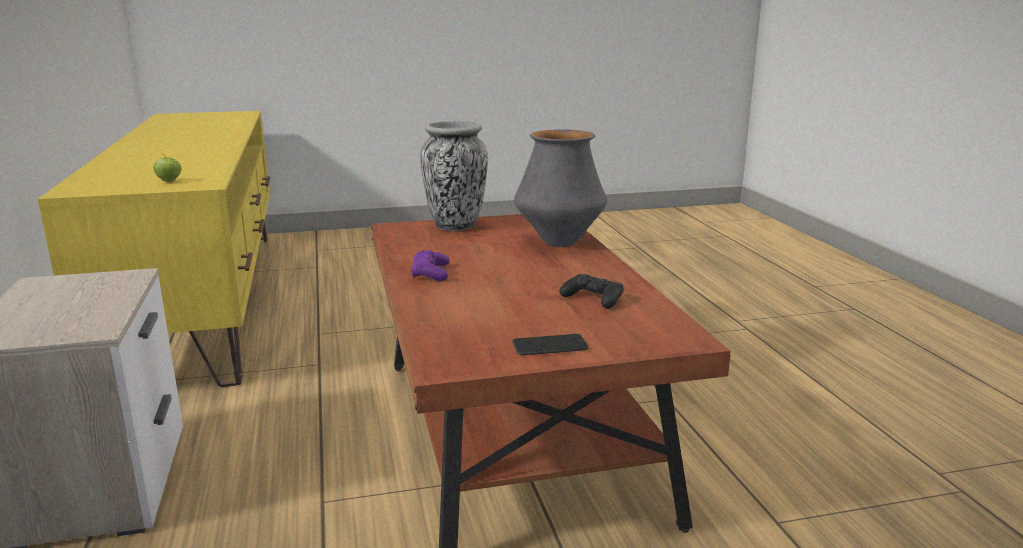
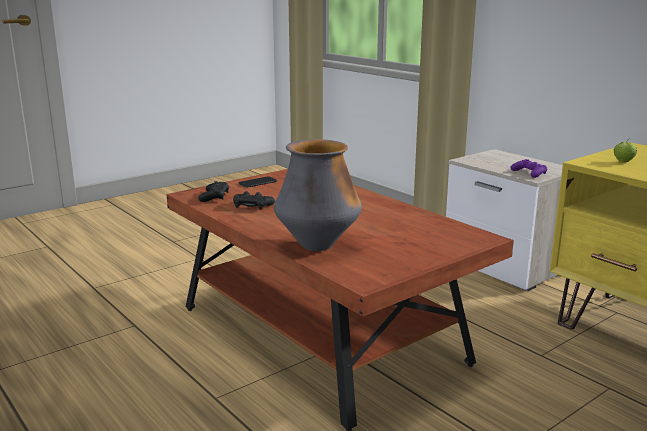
camera: 155 degrees right, 0 degrees up
purple game controller [411,250,450,281] -> purple game controller moved to [511,159,547,178]
vase [420,121,488,231] -> none
none -> black game controller [198,181,229,202]

